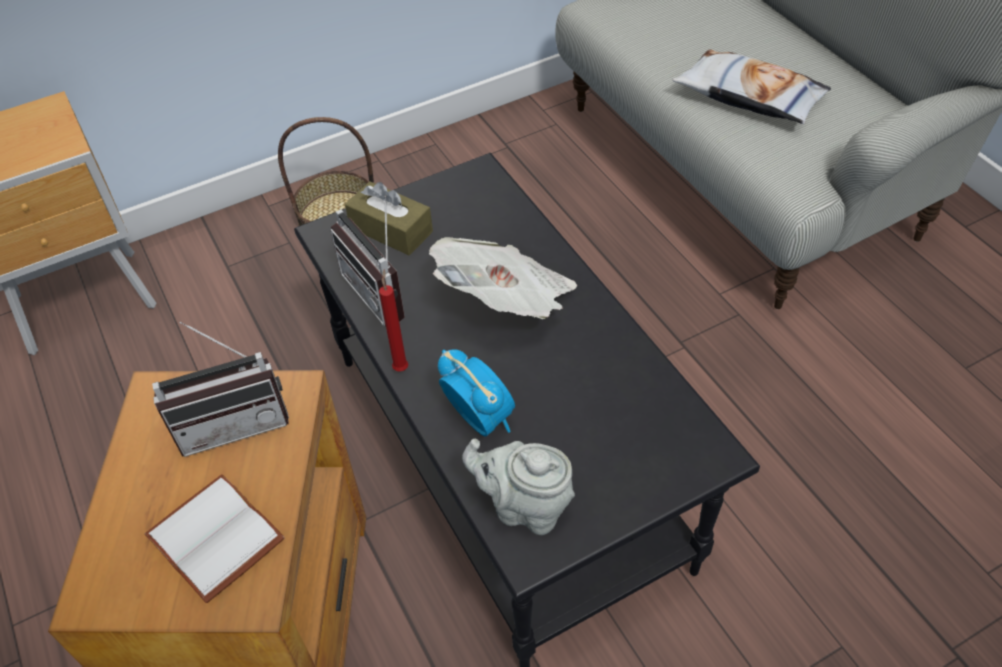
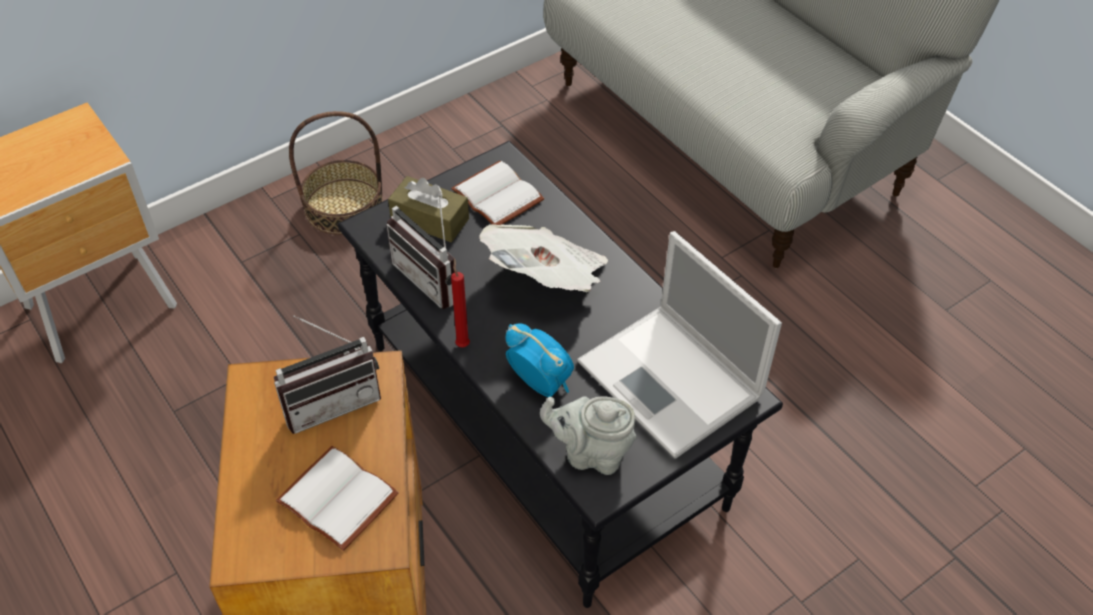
camera: 10 degrees left, 0 degrees up
pillow [673,50,831,124] -> none
none -> white book [451,161,544,225]
none -> laptop [577,231,782,459]

